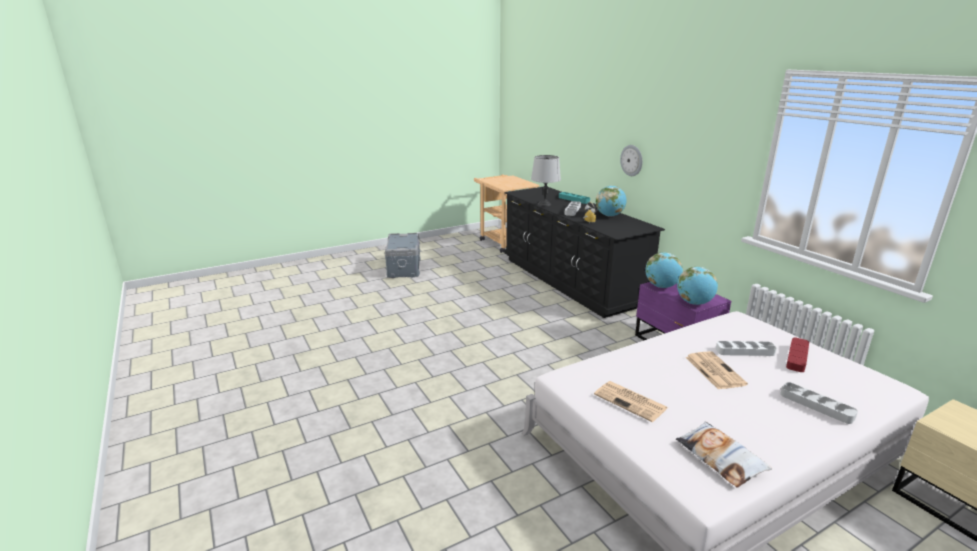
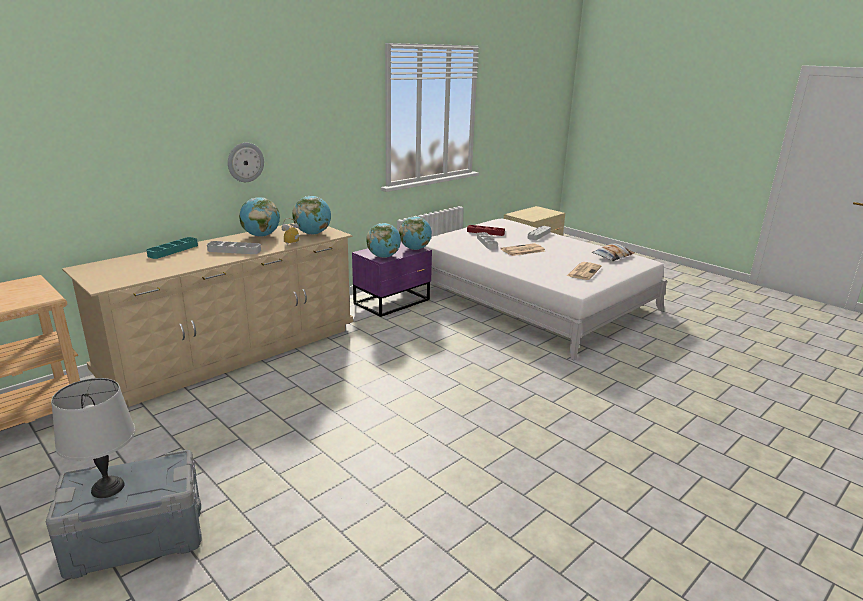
camera: 105 degrees left, 0 degrees up
black dresser [504,187,665,318] -> beige dresser [62,223,353,407]
grey table lamp [531,155,561,207] -> grey table lamp moved to [51,378,136,498]
none -> globe [292,196,331,235]

